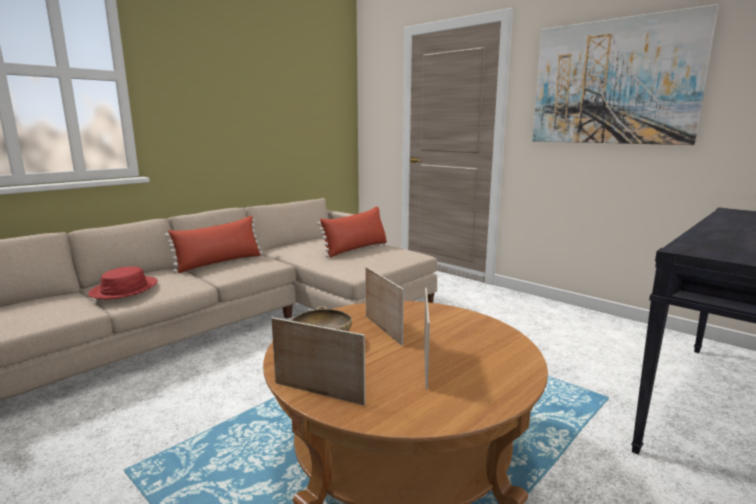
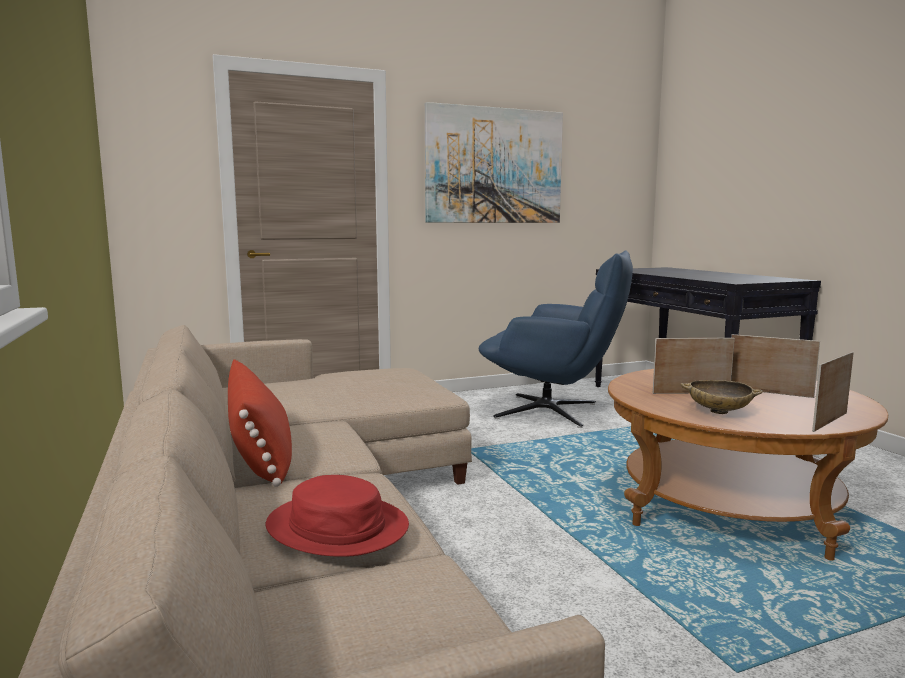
camera: 65 degrees left, 5 degrees down
red pillow [317,206,387,258] -> none
none -> blue armchair [479,250,633,428]

